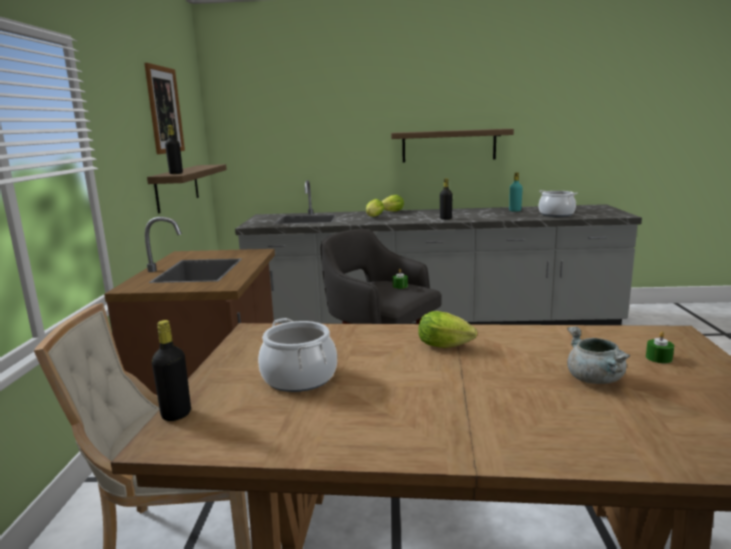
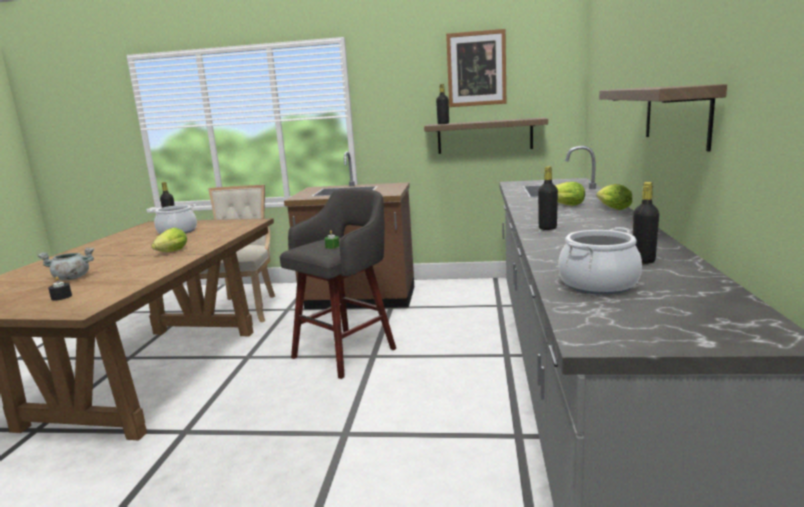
camera: 95 degrees right, 0 degrees up
turquoise bottle [509,172,523,212] -> black bottle [633,182,659,264]
green candle [646,332,674,363] -> black candle [48,276,72,300]

